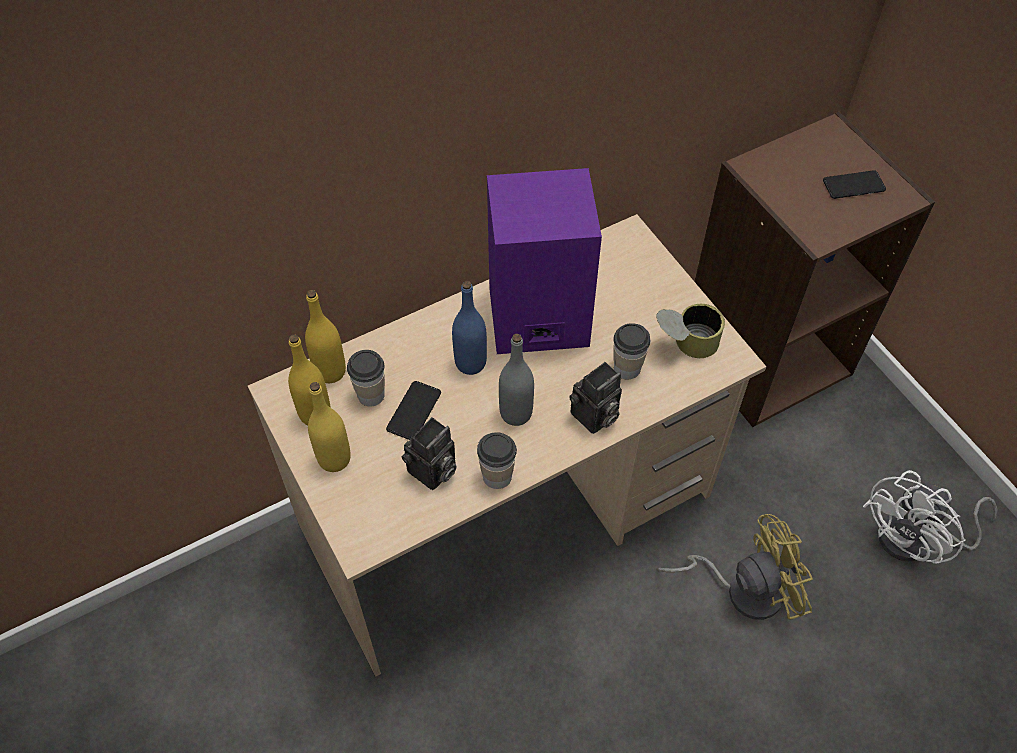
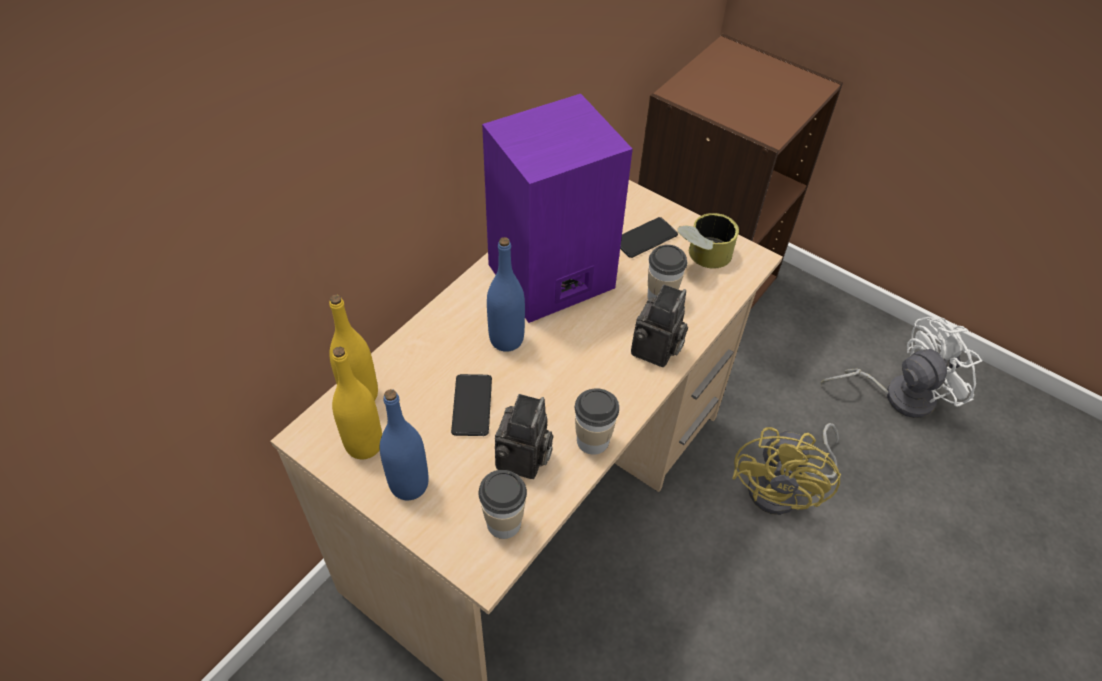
camera: 25 degrees left, 5 degrees down
yellow bottle [308,382,351,472] -> blue bottle [380,389,429,500]
cup [347,350,385,406] -> cup moved to [478,470,527,539]
grey bottle [499,334,534,426] -> none
yellow fan [657,514,813,620] -> yellow fan turned 150 degrees clockwise [732,423,841,515]
phone [823,170,886,199] -> phone moved to [620,217,678,258]
white fan [863,470,998,564] -> white fan turned 135 degrees counterclockwise [821,317,983,418]

